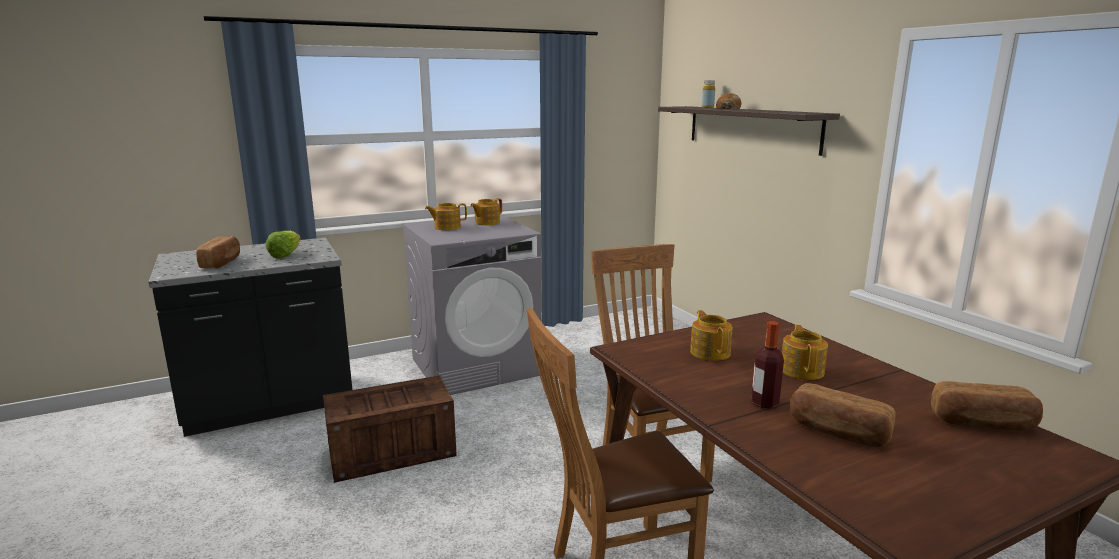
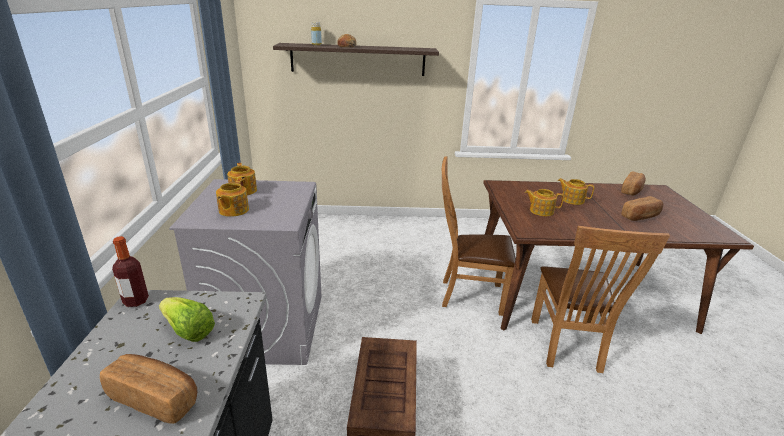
camera: 65 degrees left, 10 degrees up
bottle [751,321,784,408] -> bottle moved to [112,236,149,307]

